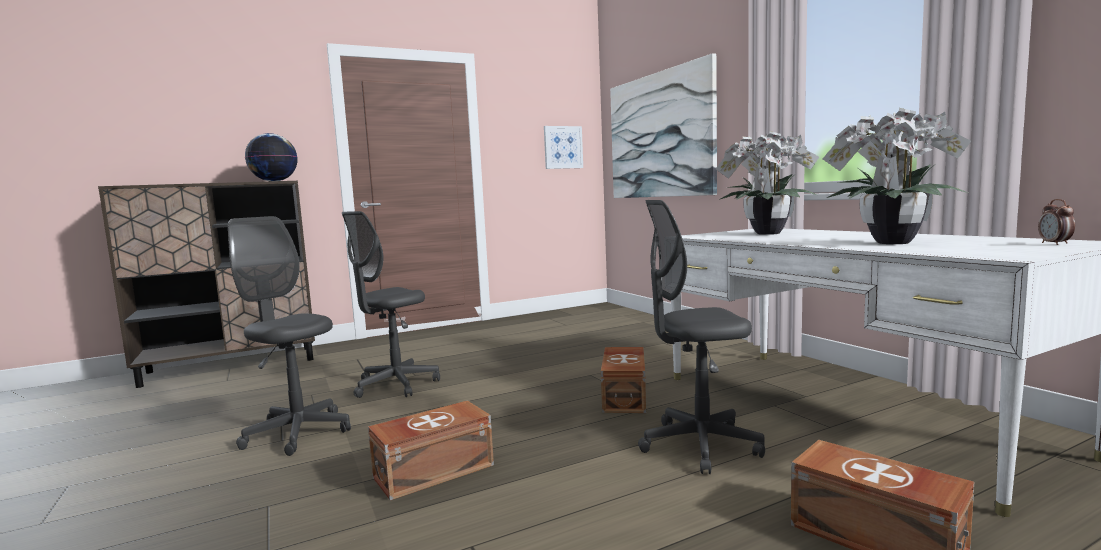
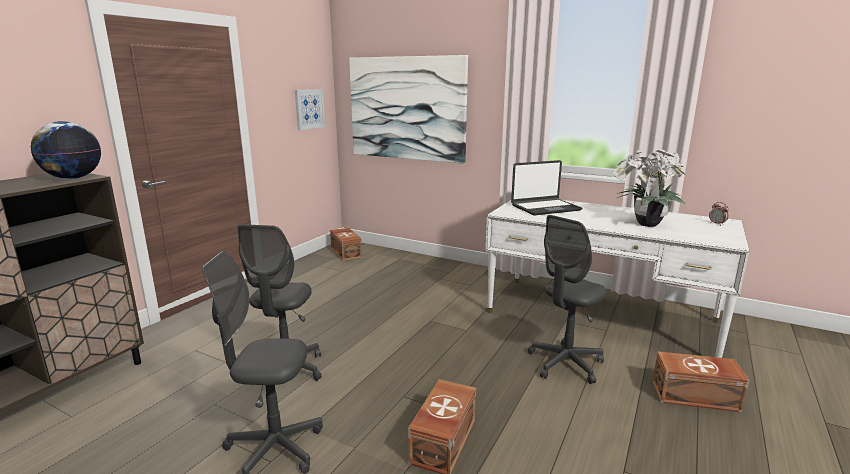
camera: 35 degrees left, 10 degrees up
brown storage box [601,347,646,413] -> brown storage box moved to [330,228,362,261]
potted plant [716,131,819,235] -> laptop [511,160,582,216]

